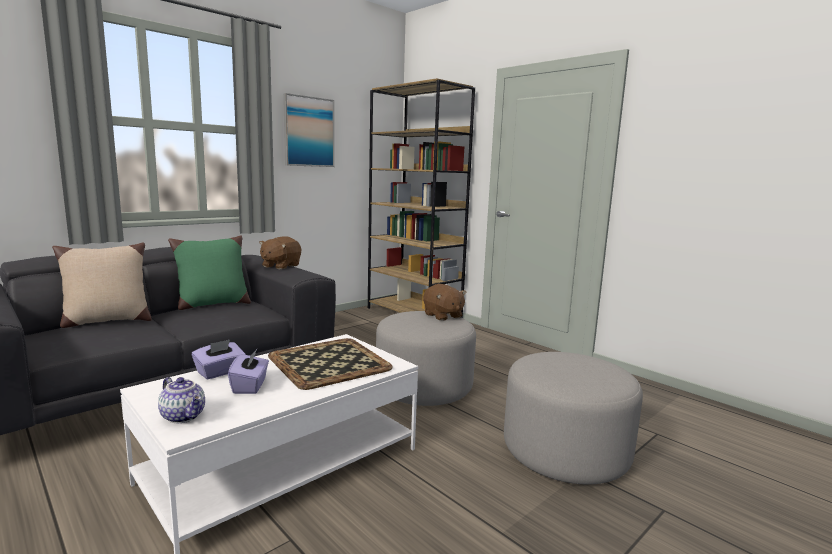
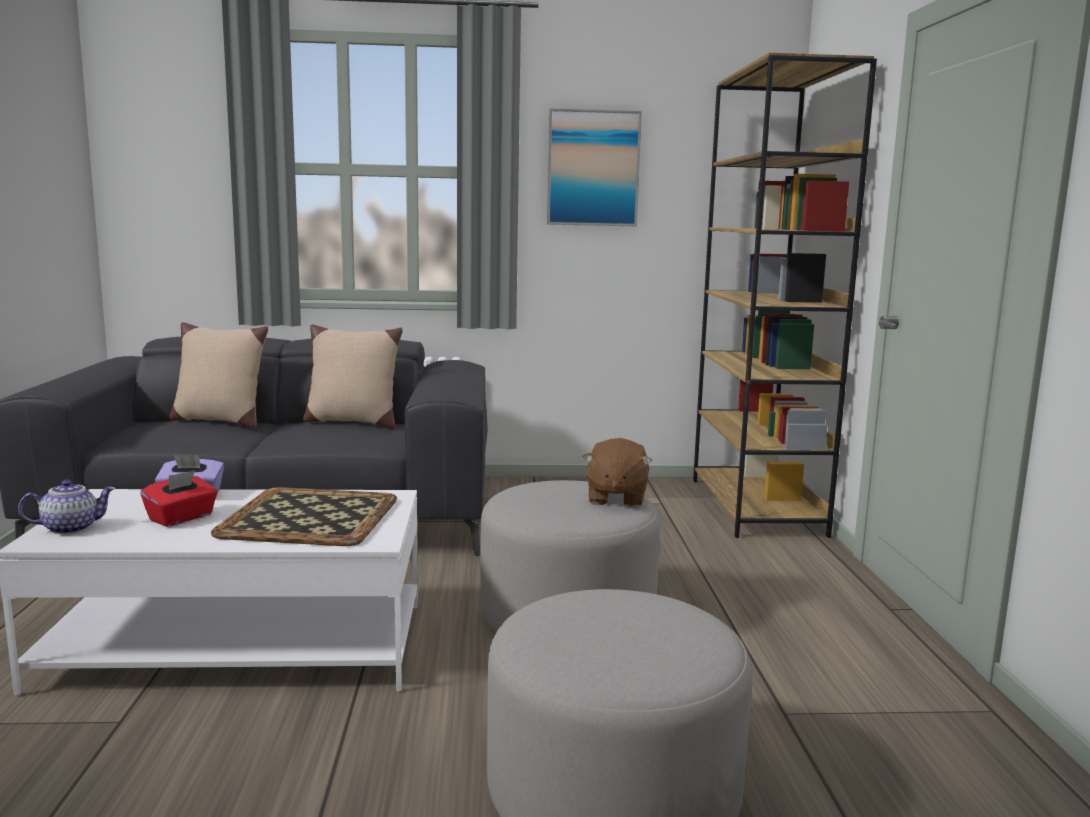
camera: 40 degrees right, 0 degrees up
teapot [158,377,205,423] -> teapot turned 105 degrees counterclockwise [18,480,115,535]
green pillow [168,235,251,310] -> beige pillow [303,324,403,428]
purple tissue box [228,349,269,394] -> red tissue box [140,470,218,527]
brown plush toy [259,236,301,269] -> none

